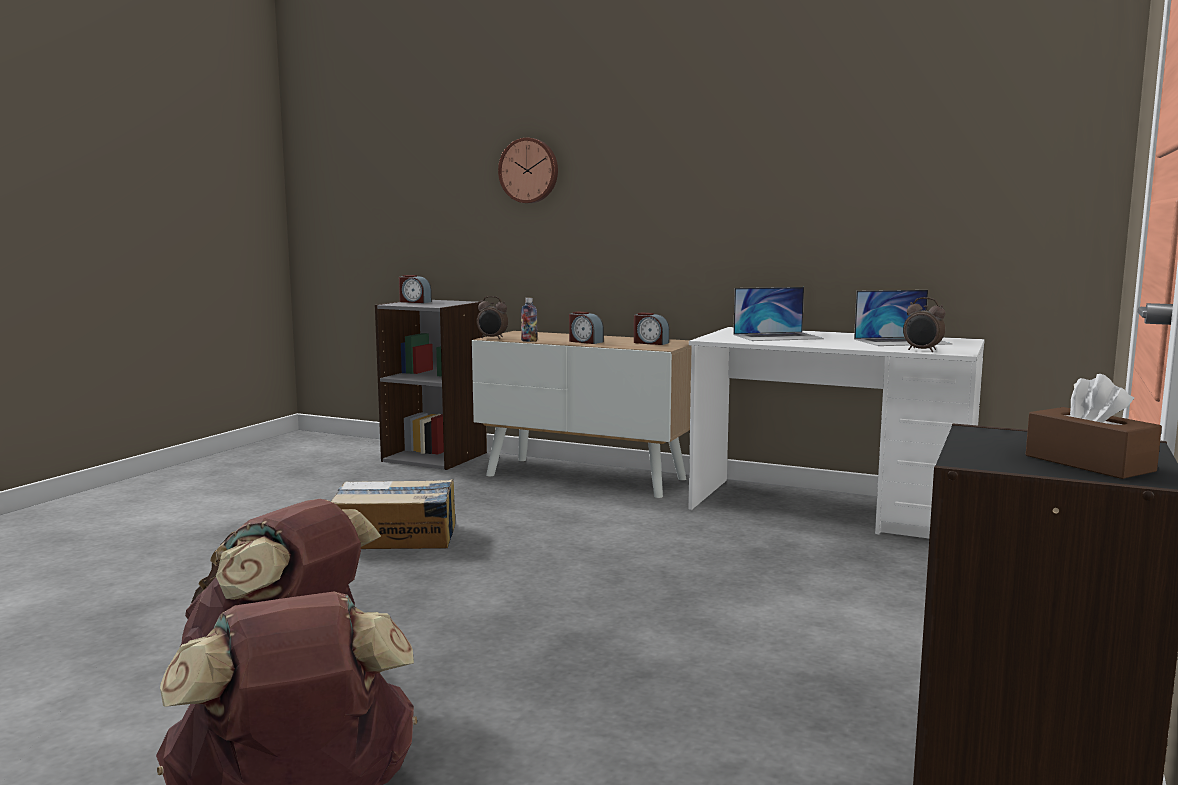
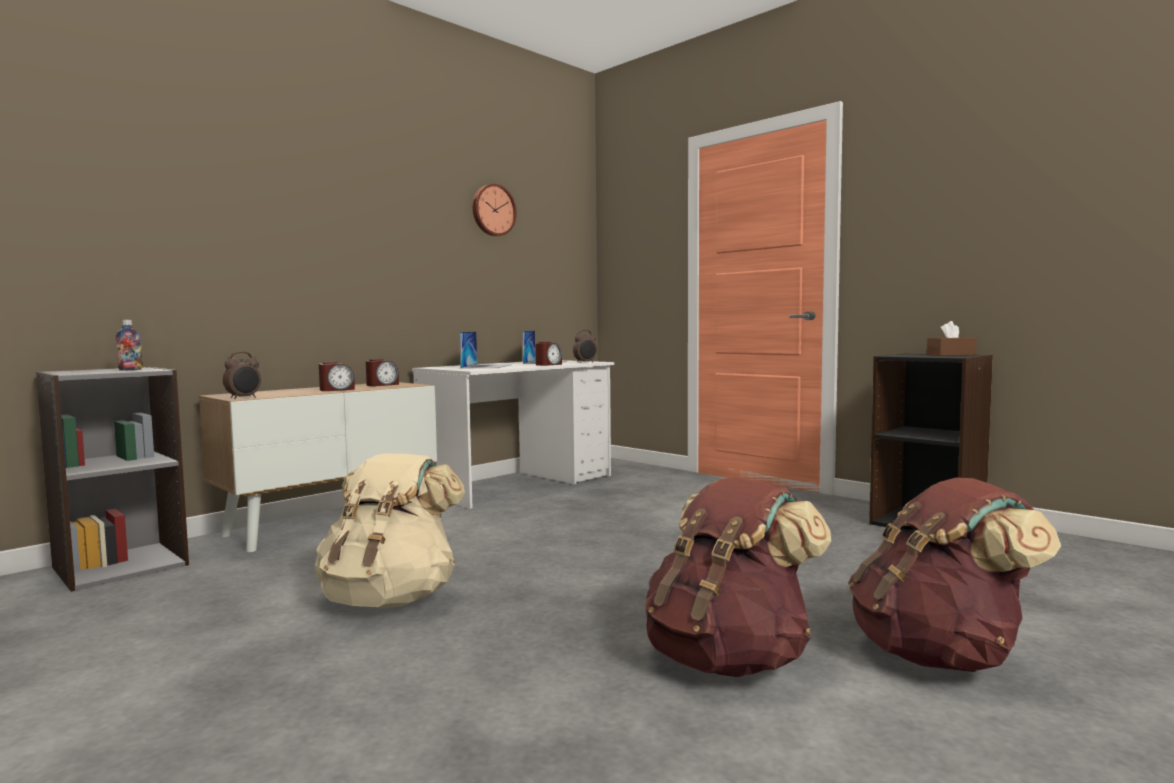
camera: 70 degrees left, 5 degrees down
cardboard box [331,479,455,549] -> beige backpack [315,454,465,608]
alarm clock [399,275,432,303] -> alarm clock moved to [535,342,562,366]
wall clock [498,138,558,203] -> wall clock moved to [473,184,516,236]
bottle [521,298,537,342] -> bottle moved to [115,320,143,371]

